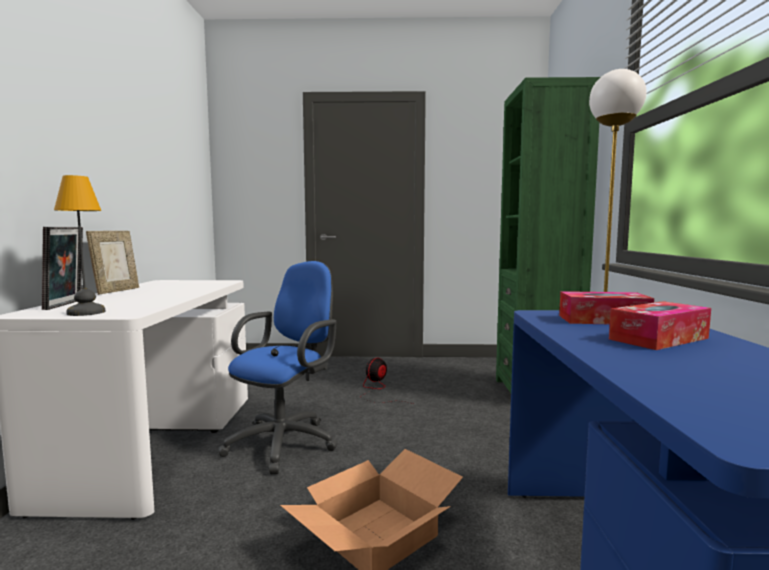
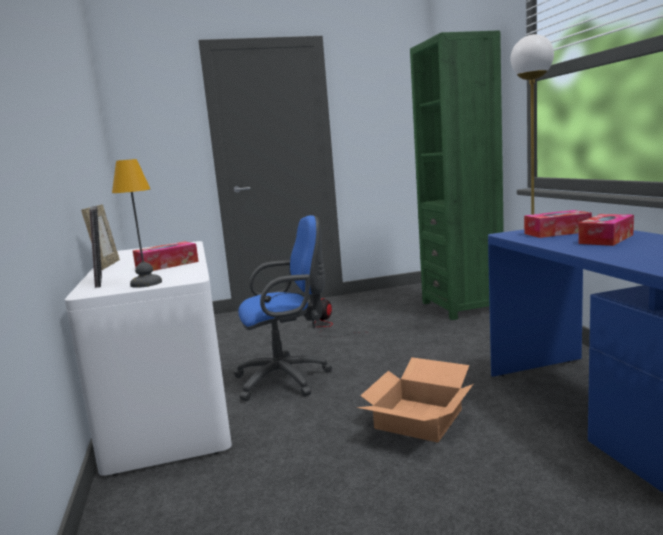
camera: 15 degrees left, 5 degrees up
blue office chair [218,261,338,474] -> blue office chair turned 60 degrees clockwise [234,215,332,401]
none -> tissue box [133,241,199,271]

